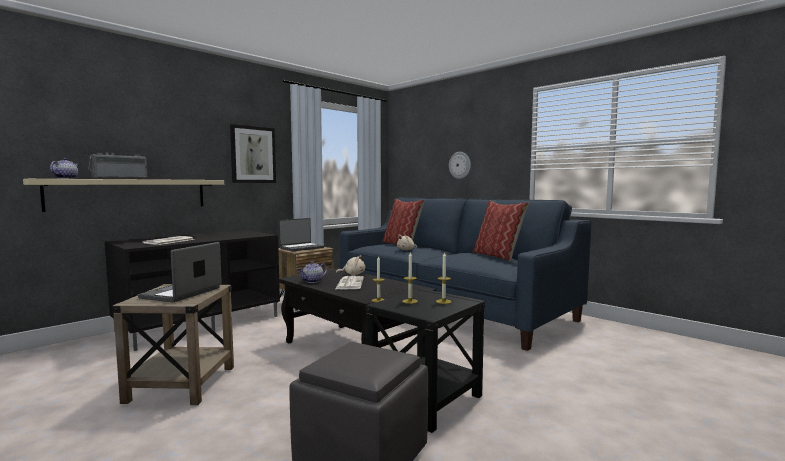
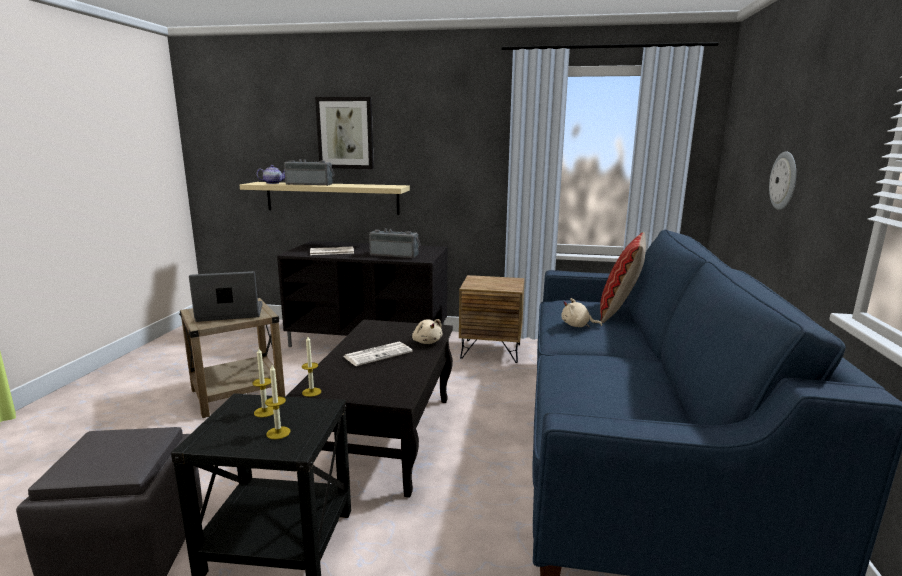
camera: 55 degrees right, 10 degrees up
picture [230,124,276,183] -> picture moved to [315,97,374,169]
laptop [279,218,324,251] -> none
teapot [298,261,327,283] -> none
pillow [473,200,529,262] -> none
none -> radio [369,229,421,258]

